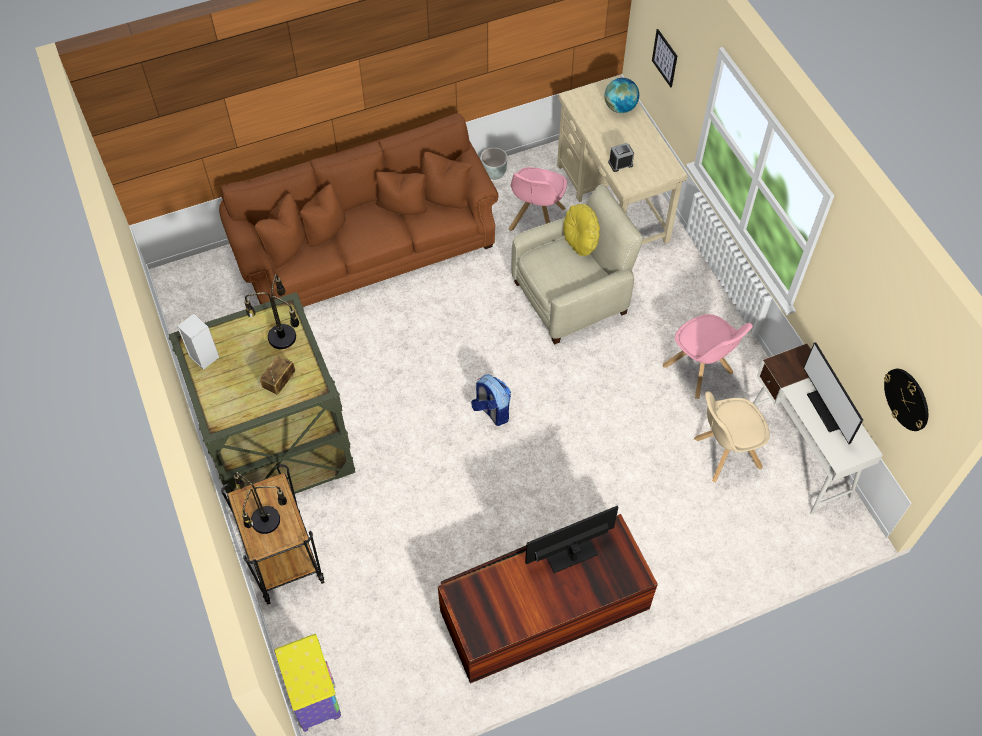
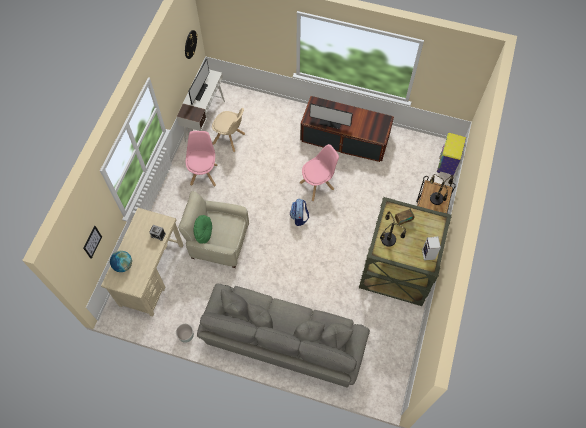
camera: 140 degrees left, 5 degrees up
brown sofa [219,113,499,307] -> grey sofa [197,284,370,387]
pink chair [508,167,567,231] -> pink chair moved to [300,144,339,201]
yellow pillow [563,204,600,256] -> green pillow [193,215,212,243]

